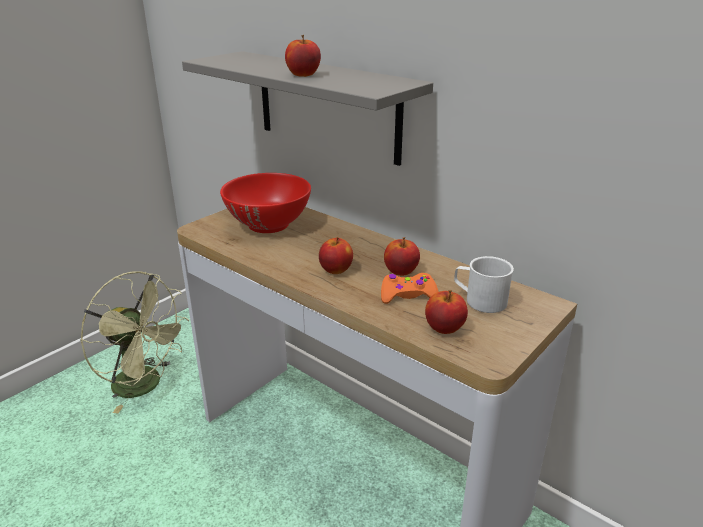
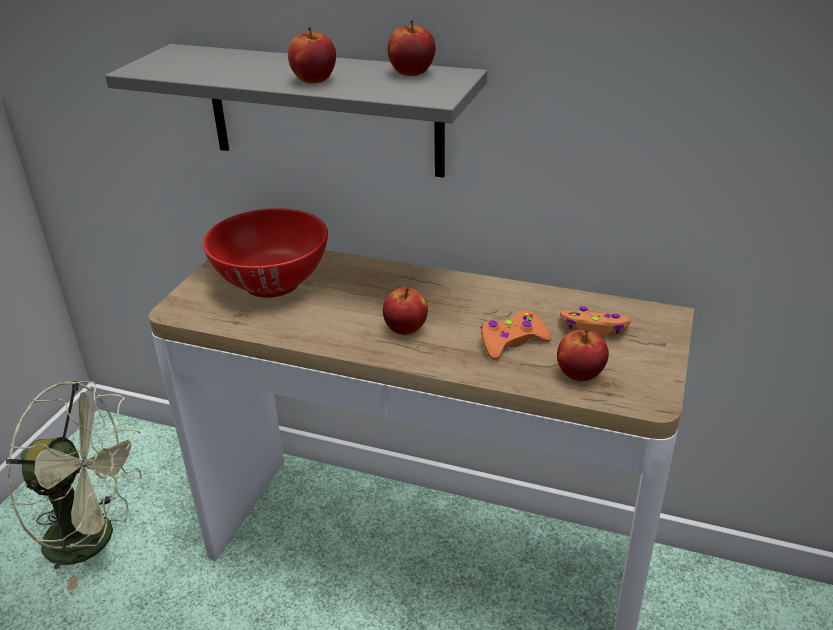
camera: 20 degrees left, 5 degrees up
apple [384,237,420,276] -> apple moved to [387,20,435,76]
white mug [454,256,514,313] -> orange game controller [560,306,631,337]

